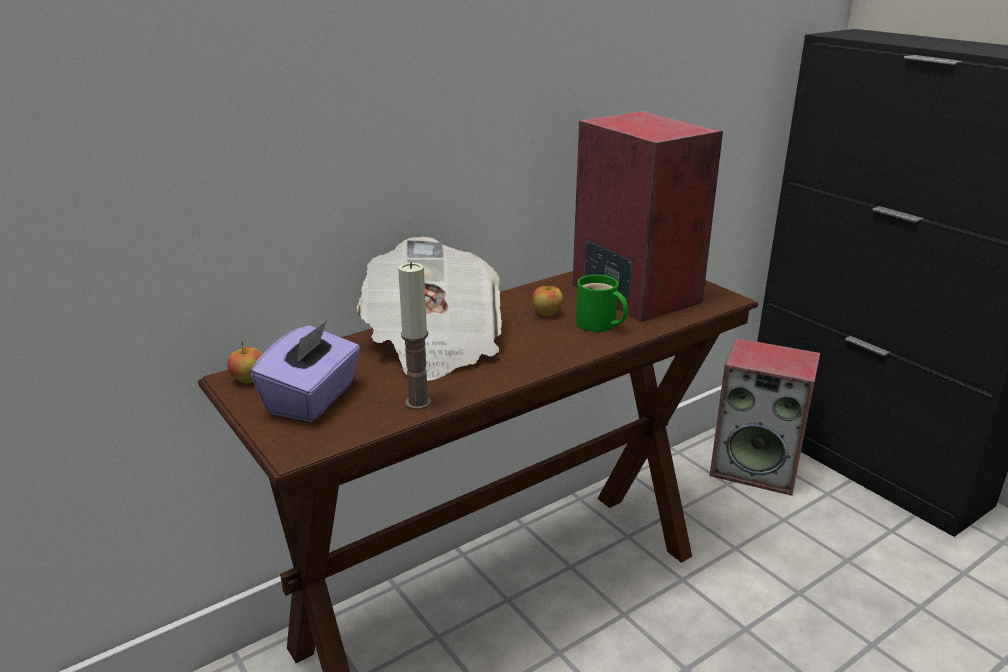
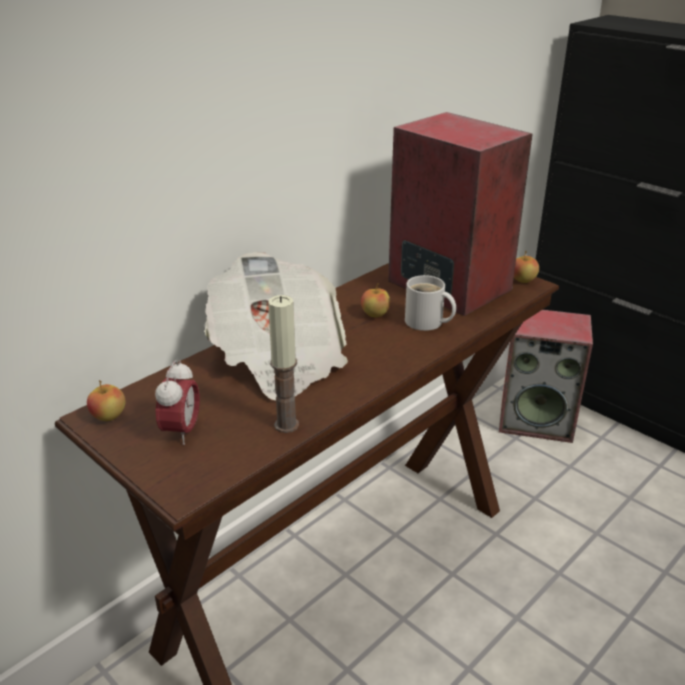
camera: 10 degrees left, 5 degrees up
purple tissue box [251,321,360,422] -> alarm clock [155,360,200,445]
green mug [576,275,628,332] -> white mug [405,275,456,331]
none -> apple [514,251,539,283]

